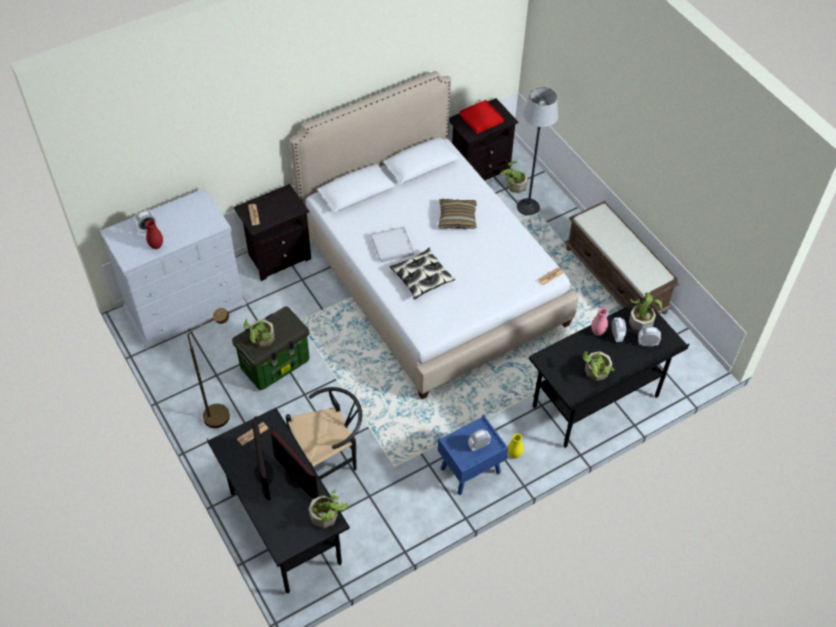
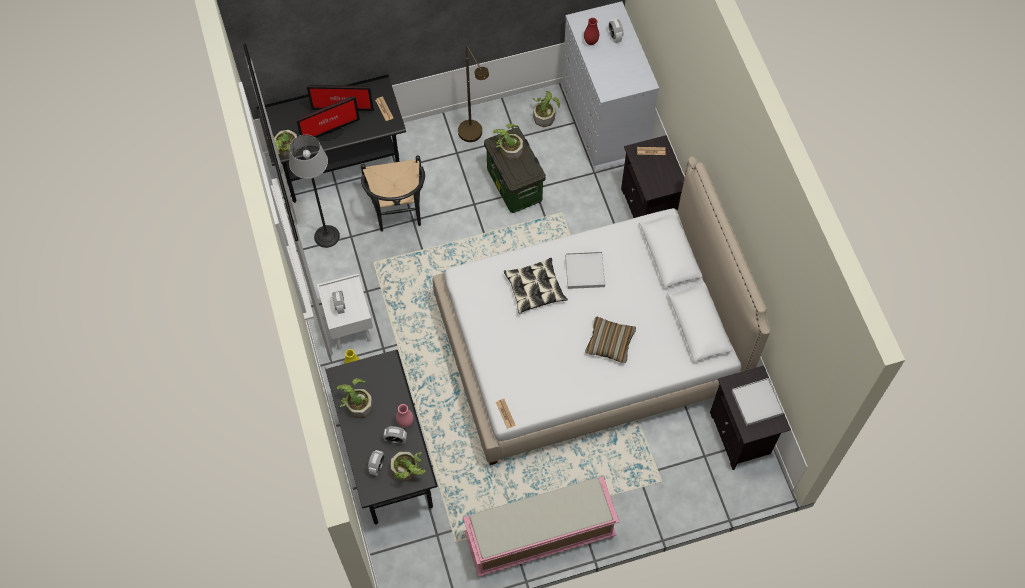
camera: 105 degrees right, 10 degrees up
blue nightstand [438,415,508,495] -> white nightstand [317,274,373,350]
red tray [459,100,504,134] -> white tray [732,378,784,426]
potted plant [500,161,528,193] -> potted plant moved to [532,91,560,127]
floor lamp [517,87,558,216] -> floor lamp moved to [289,135,340,248]
brown bench [565,201,679,314] -> pink bench [463,476,619,577]

